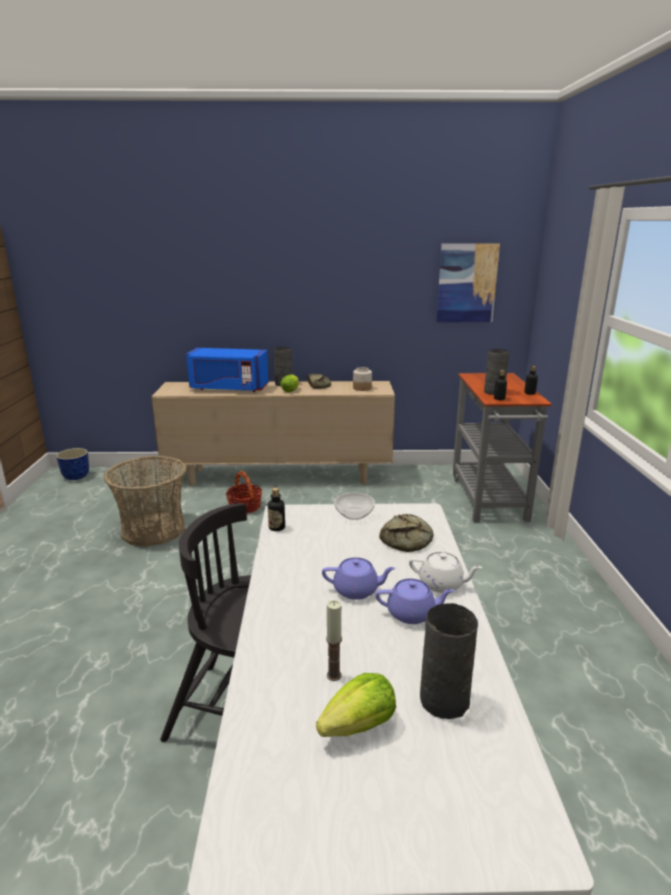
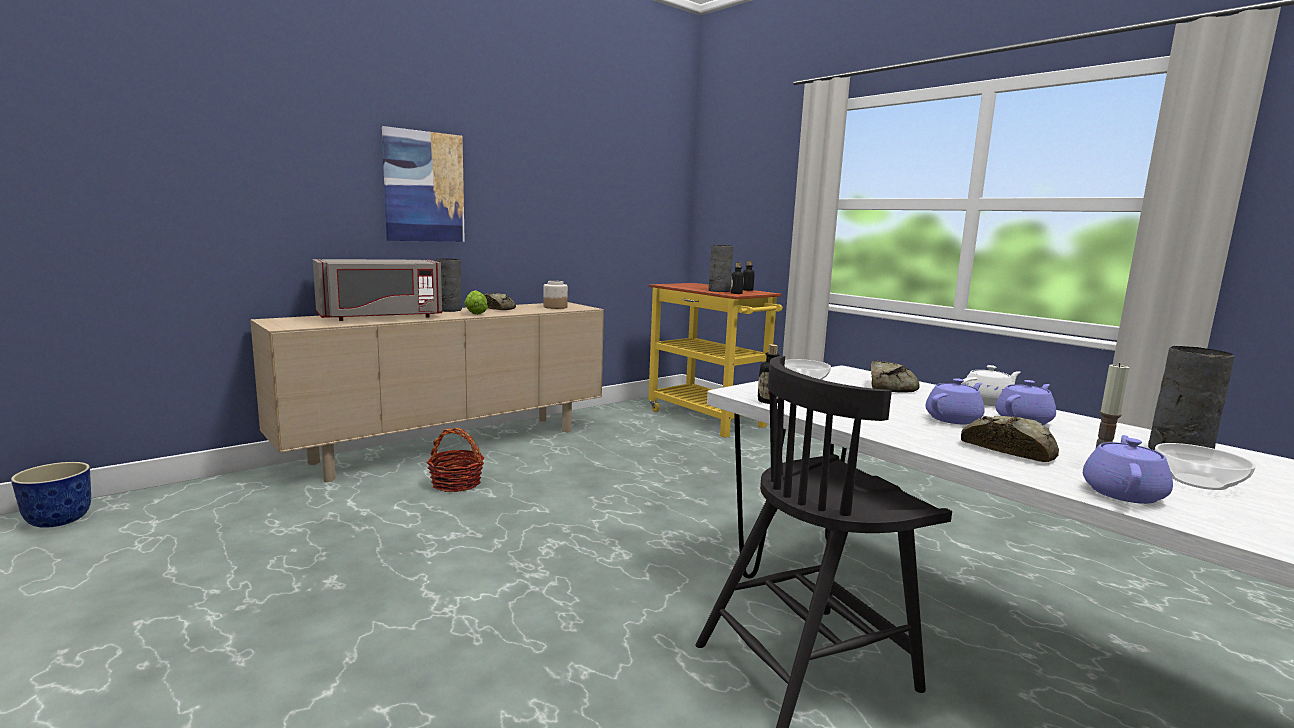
camera: 40 degrees left, 10 degrees down
basket [104,456,187,547] -> none
blue microwave [186,348,269,392] -> grey microwave [313,259,442,321]
lettuce [316,673,396,737] -> bowl [1155,443,1256,490]
picture [437,243,500,322] -> picture moved to [382,126,465,242]
grey cart [453,373,551,522] -> yellow cart [648,283,783,438]
none -> bread [961,416,1059,462]
none -> purple teapot [1083,435,1173,504]

